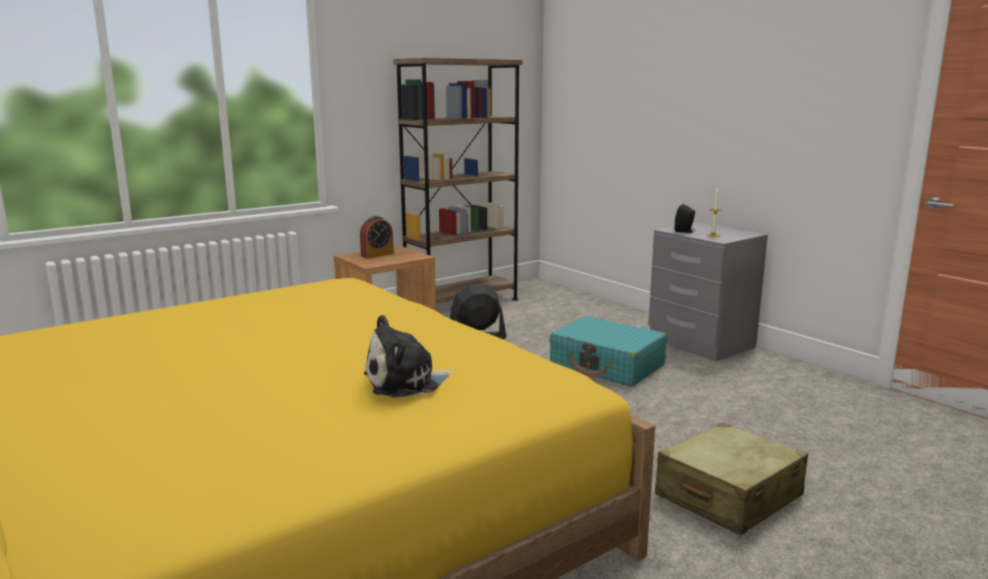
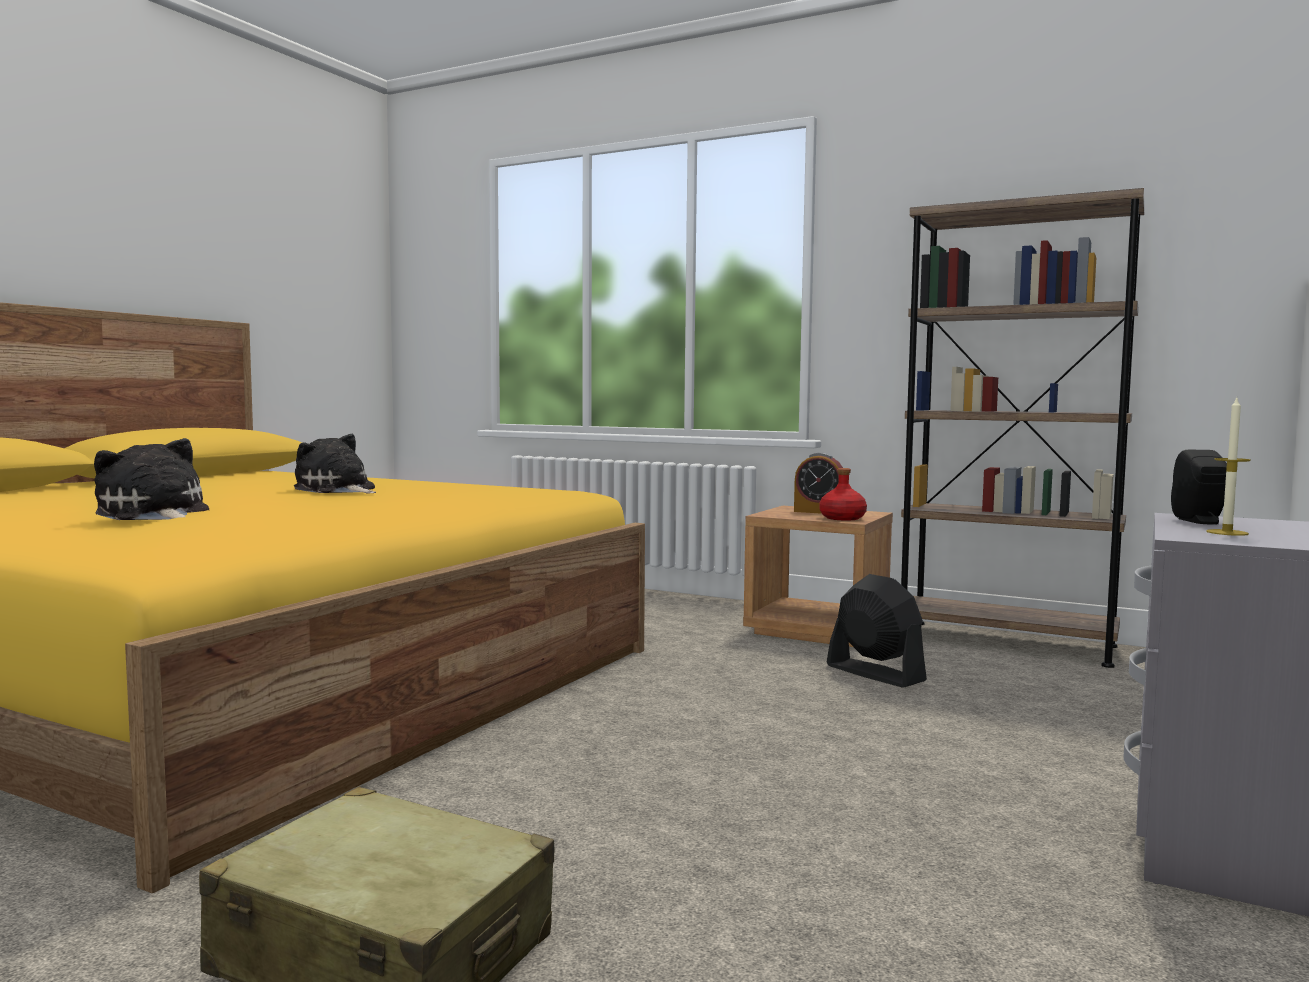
camera: 65 degrees right, 10 degrees down
turquoise suitcase [550,316,667,387] -> none
none -> plush toy [294,434,376,494]
none -> red bottle [819,468,867,521]

